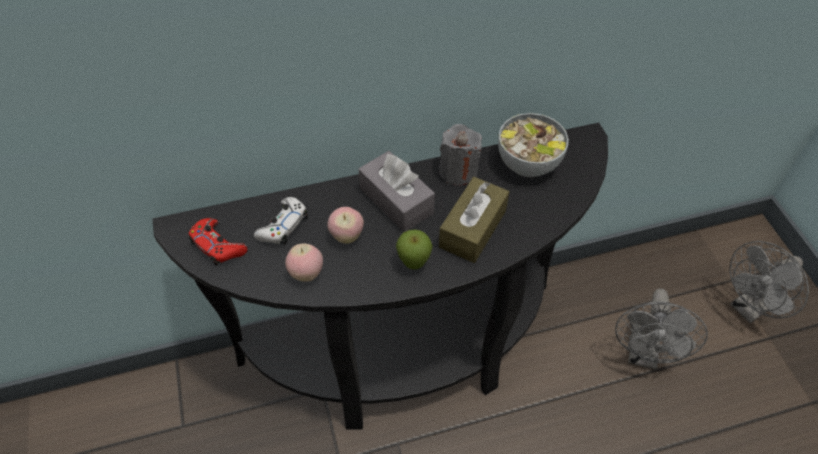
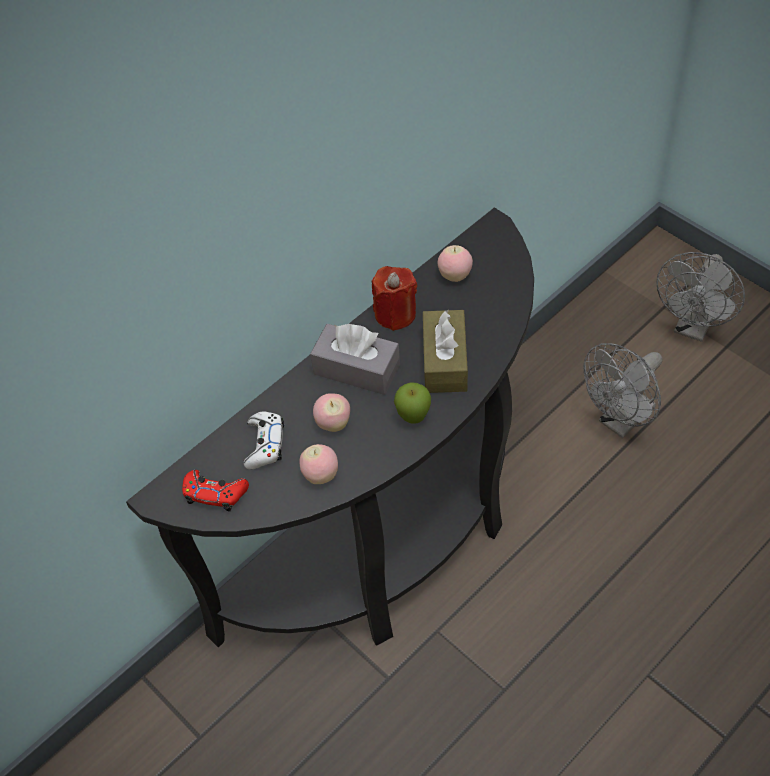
camera: 25 degrees left, 0 degrees up
grey candle [439,124,482,185] -> red candle [372,266,417,331]
bowl [498,113,569,177] -> apple [438,245,473,282]
grey fan [615,288,708,370] -> grey fan turned 60 degrees clockwise [583,343,662,438]

